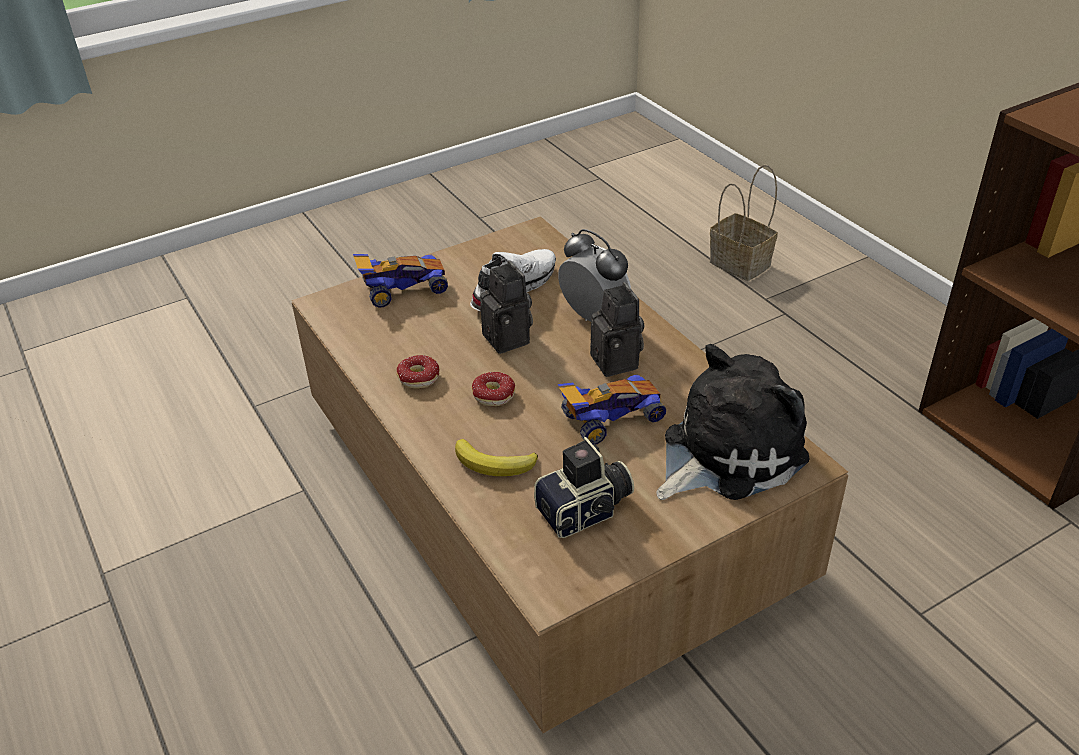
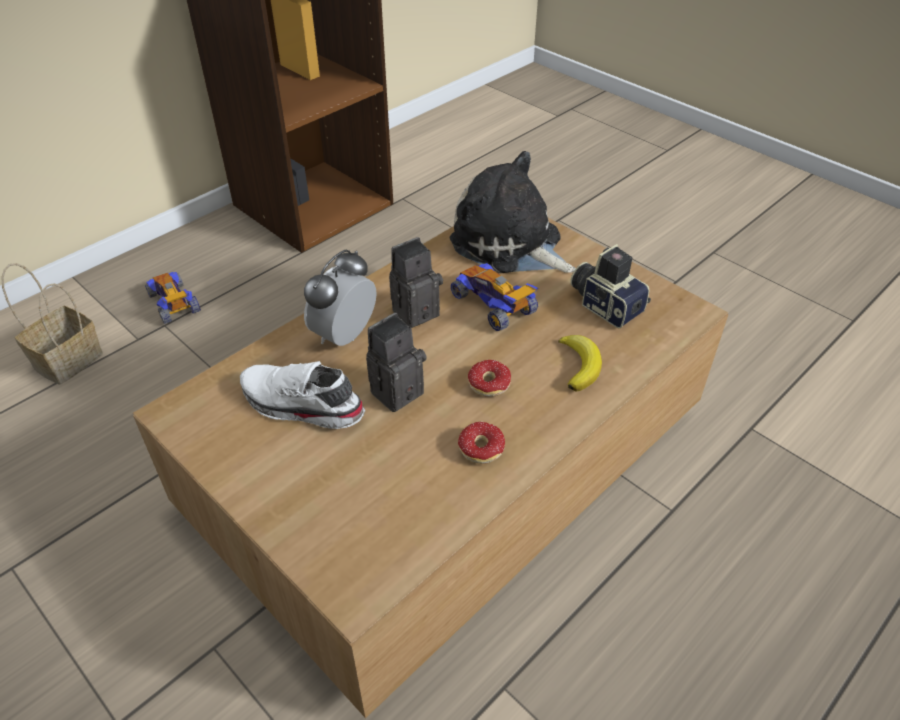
camera: 105 degrees left, 5 degrees up
toy car [353,254,448,308] -> toy car moved to [145,272,201,324]

